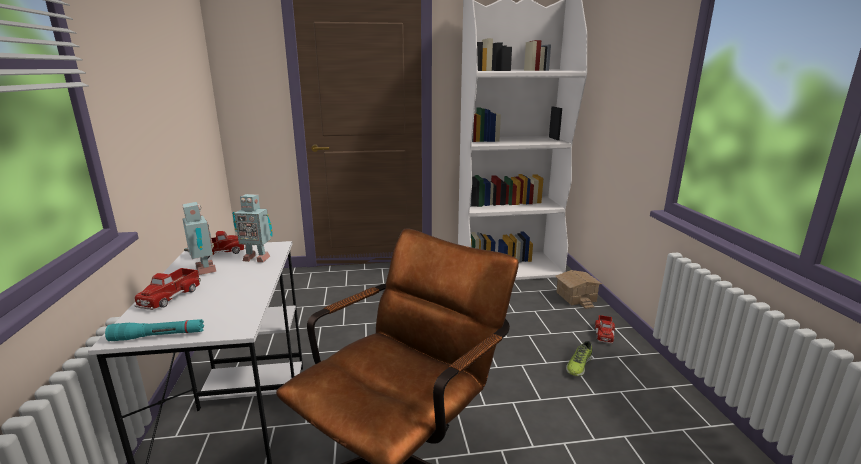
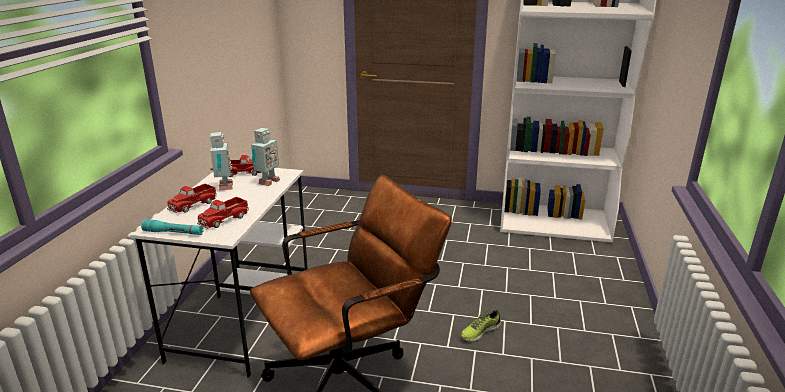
camera: 20 degrees right, 5 degrees up
toy robot [232,194,272,263] -> toy robot turned 90 degrees counterclockwise [251,128,280,186]
toy house [555,270,602,309] -> none
shoe [566,341,592,376] -> shoe moved to [461,310,501,341]
toy truck [595,315,615,344] -> toy truck moved to [197,197,249,229]

